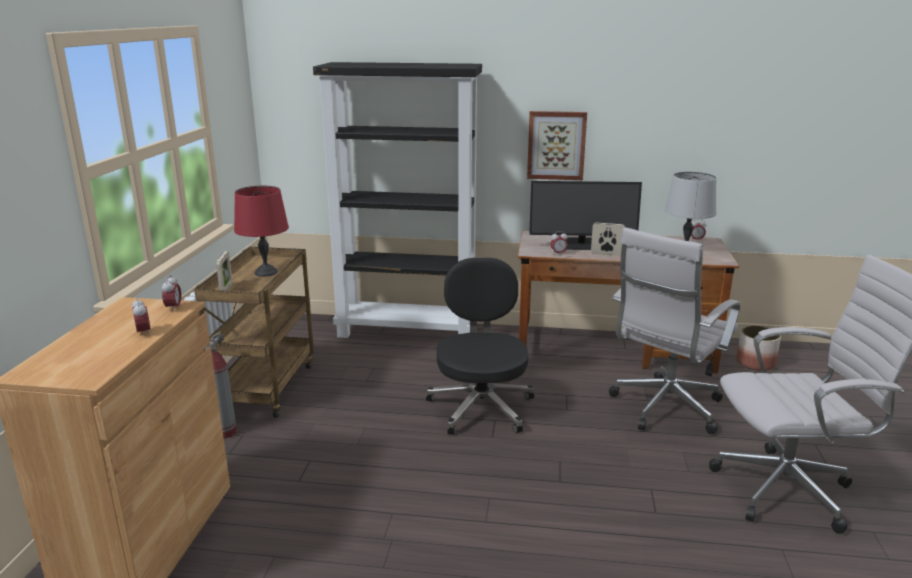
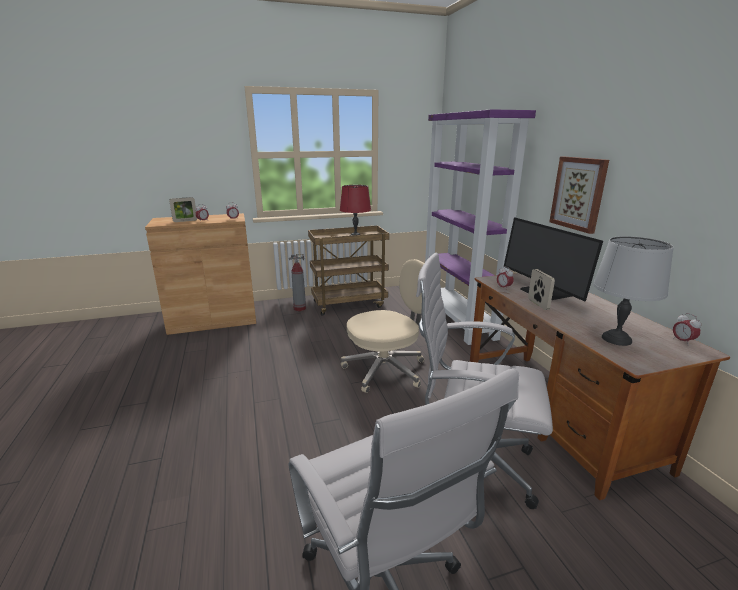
camera: 65 degrees right, 0 degrees up
picture frame [216,251,233,290] -> picture frame moved to [169,197,197,222]
black bookcase [313,62,482,338] -> purple bookcase [425,109,536,345]
black office chair [426,258,534,434] -> beige office chair [341,259,424,393]
planter [736,325,781,371] -> none

